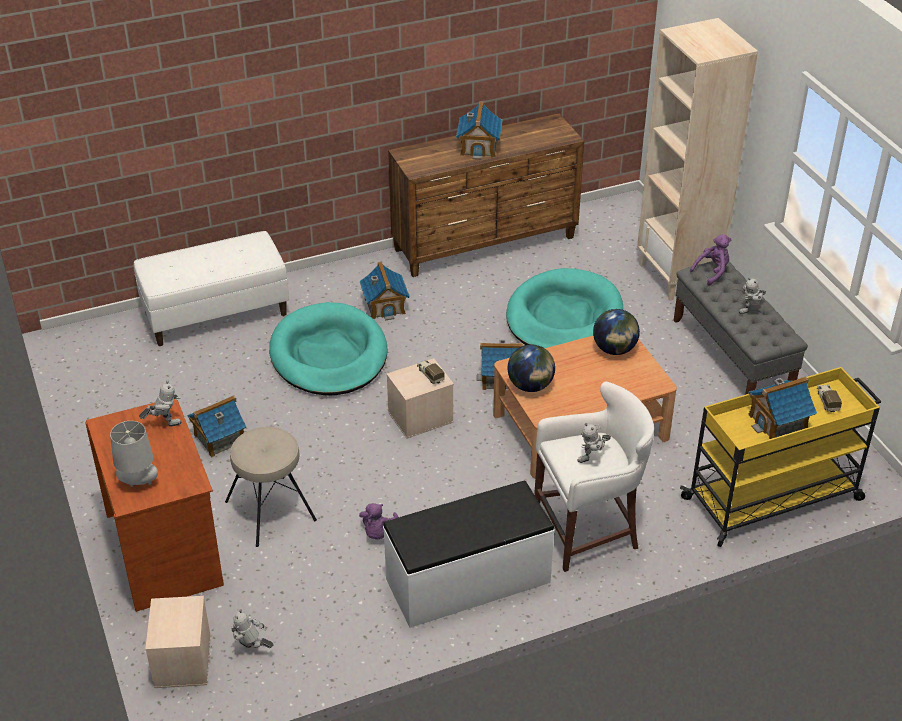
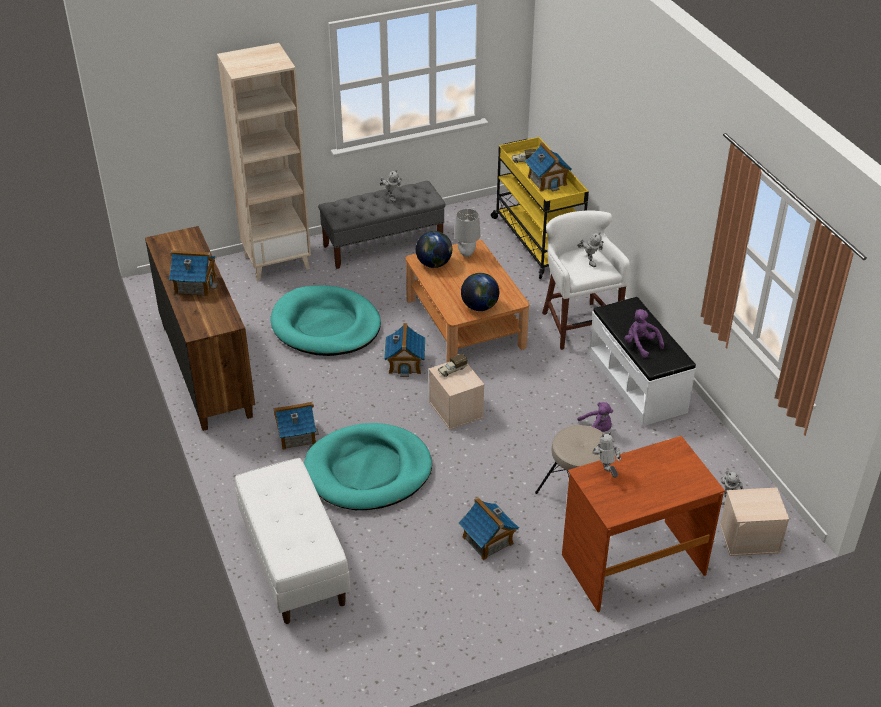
camera: 90 degrees left, 0 degrees up
grey table lamp [110,421,158,487] -> grey table lamp moved to [454,209,481,257]
purple plush toy [690,234,731,286] -> purple plush toy moved to [625,309,664,358]

